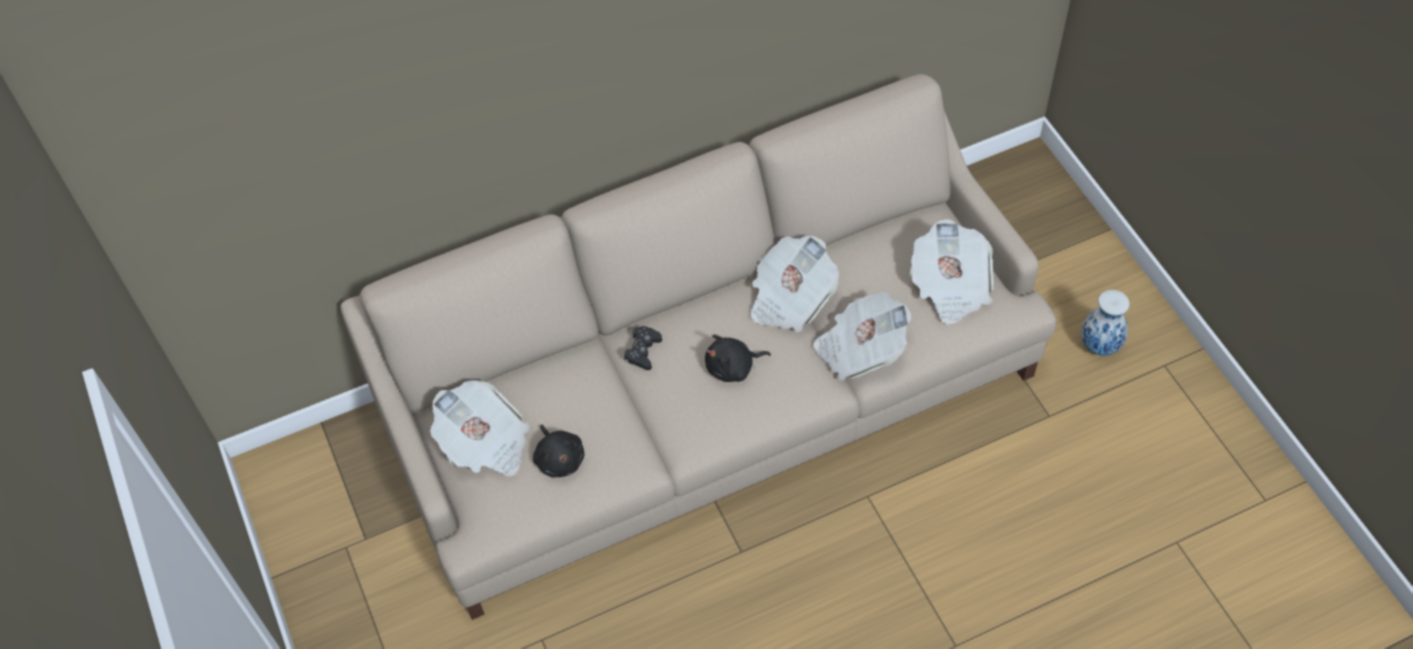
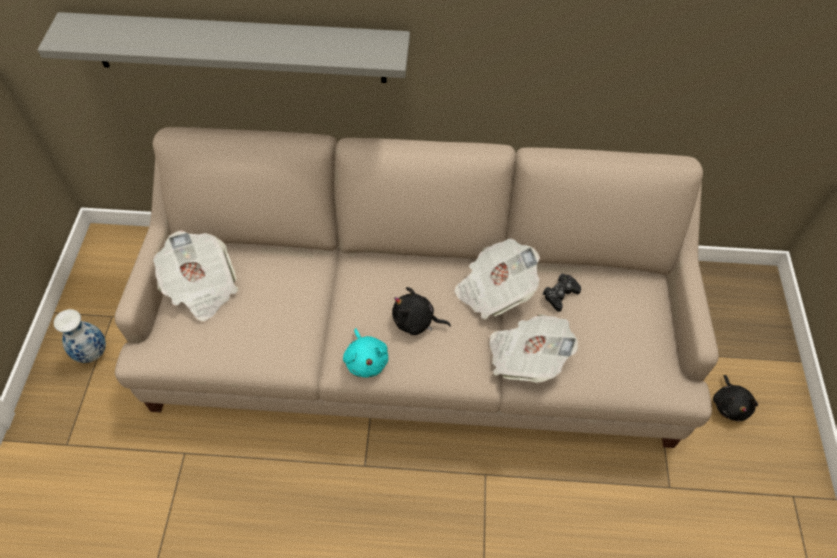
camera: 25 degrees right, 0 degrees up
black plush toy [533,425,584,478] -> black plush toy moved to [713,375,758,422]
black game controller [624,326,662,370] -> black game controller moved to [543,273,581,312]
newspaper [909,219,994,325] -> none
vase [1081,290,1130,356] -> vase moved to [54,309,106,363]
none -> grey shelf [37,12,410,83]
none -> turquoise plush toy [343,328,388,377]

